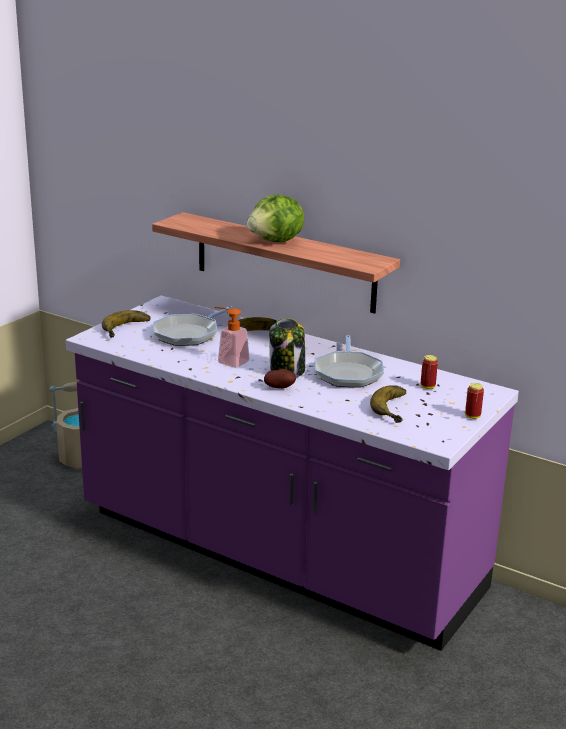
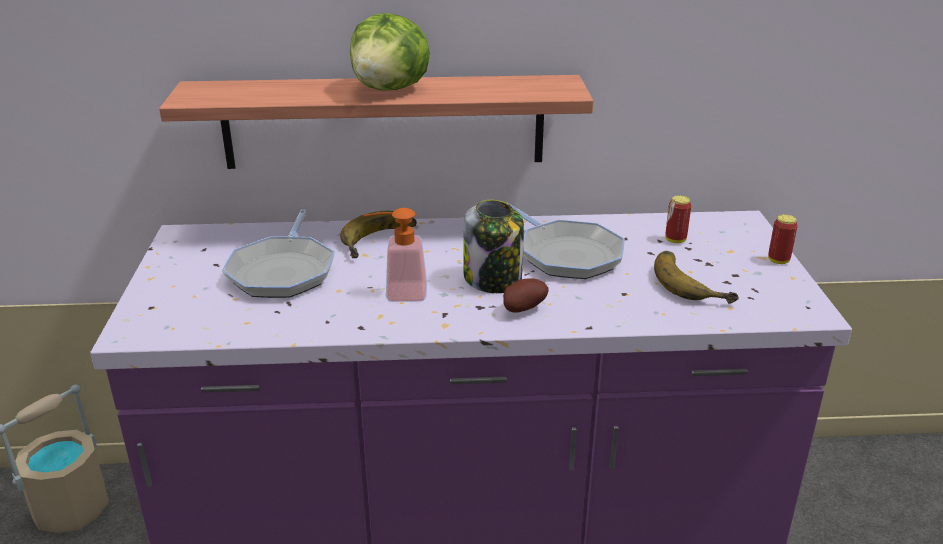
camera: 35 degrees left, 5 degrees up
banana [102,310,151,338] -> none

